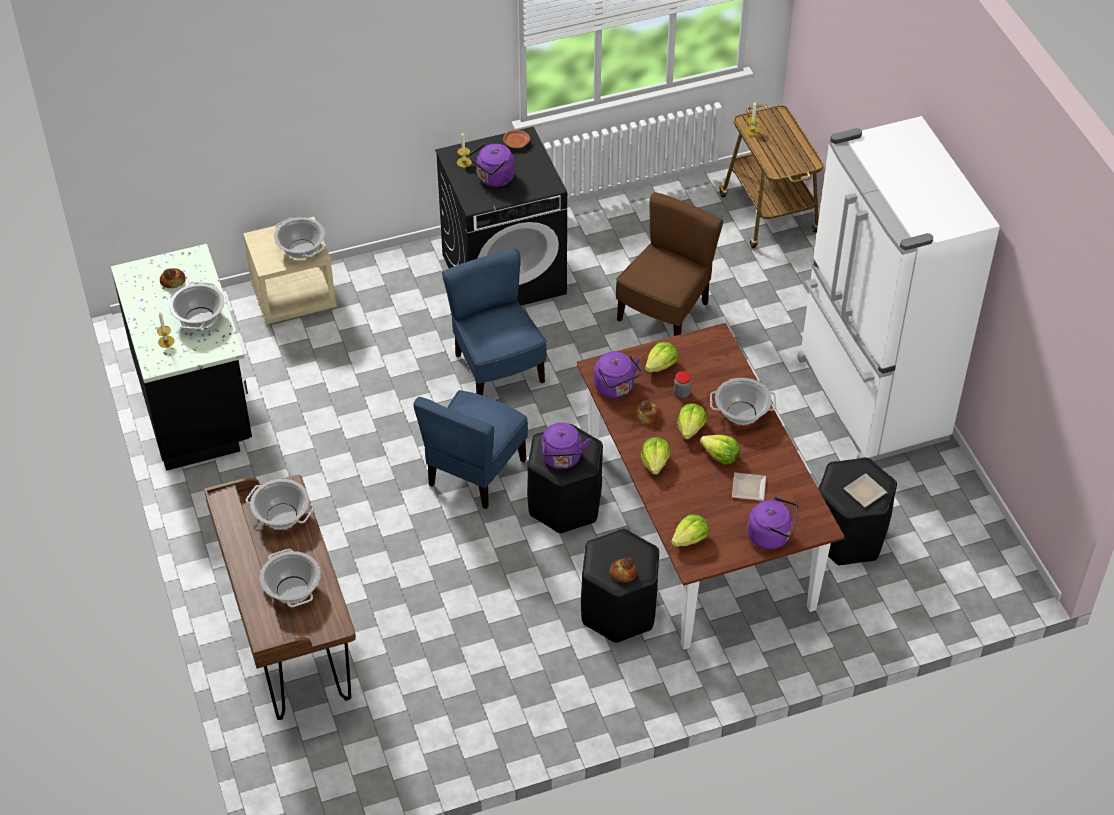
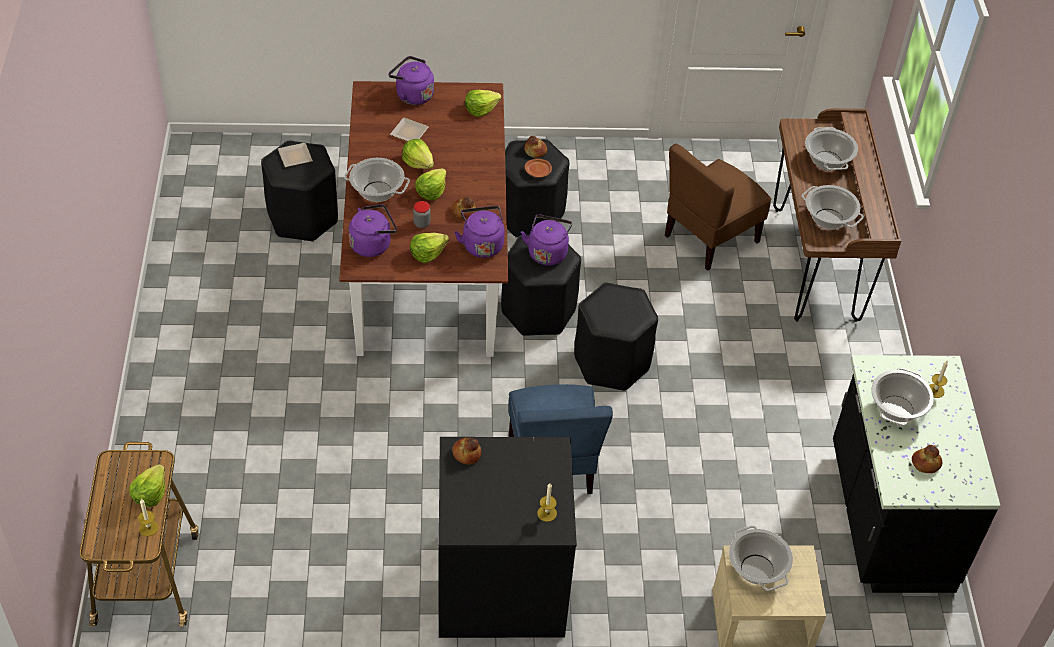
camera: 165 degrees left, 0 degrees up
blue chair [413,390,528,509] -> black stool [574,283,658,391]
purple kettle [469,143,514,187] -> purple kettle moved to [349,204,397,257]
brown plate [503,130,530,148] -> brown plate moved to [525,159,552,178]
brown chair [616,192,723,336] -> brown chair moved to [665,144,772,271]
lettuce [641,437,670,475] -> lettuce moved to [129,464,165,507]
white fridge [797,116,1000,461] -> none
none -> bread [452,438,481,465]

